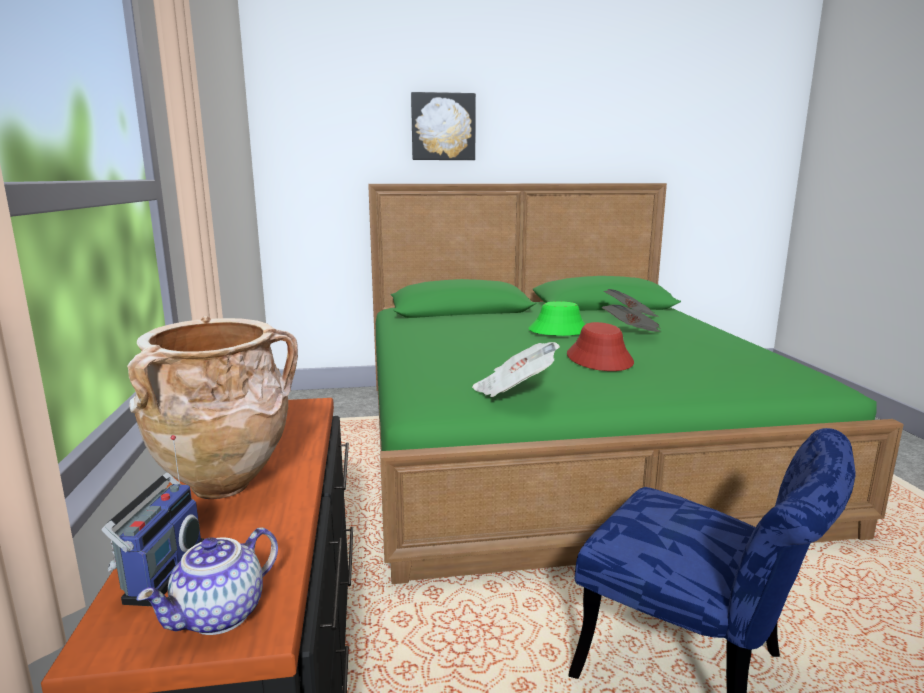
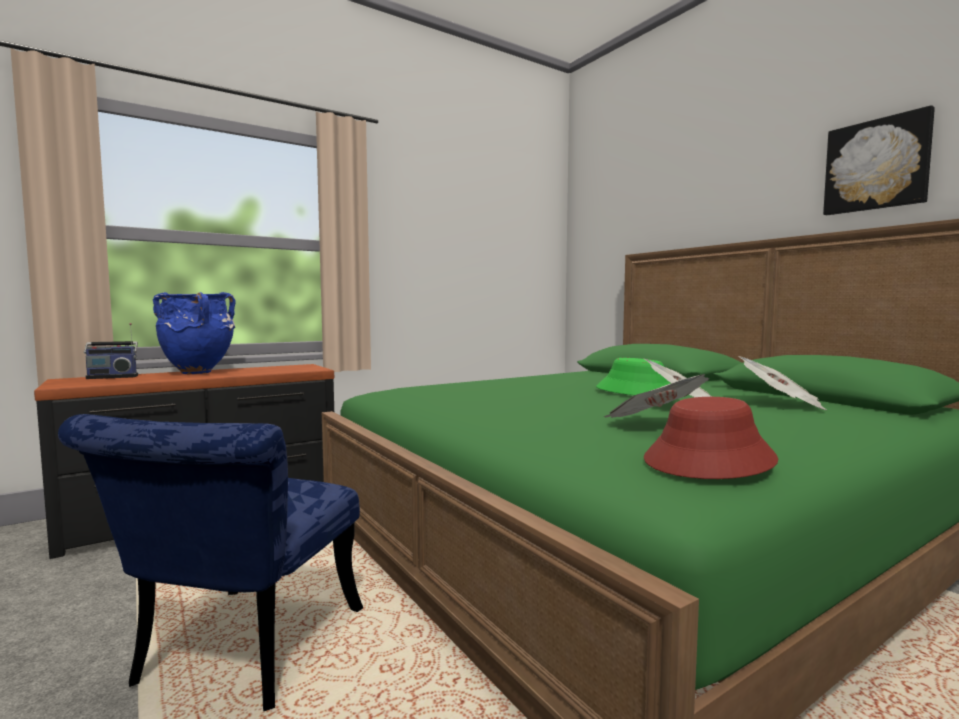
camera: 65 degrees right, 10 degrees down
beige vase [127,316,298,499] -> blue vase [153,292,236,374]
teapot [136,527,278,635] -> none
picture [411,92,476,160] -> picture moved to [823,105,935,215]
newspaper [472,342,560,397] -> newspaper moved to [604,374,709,418]
red hat [567,322,634,371] -> red hat moved to [644,397,778,479]

